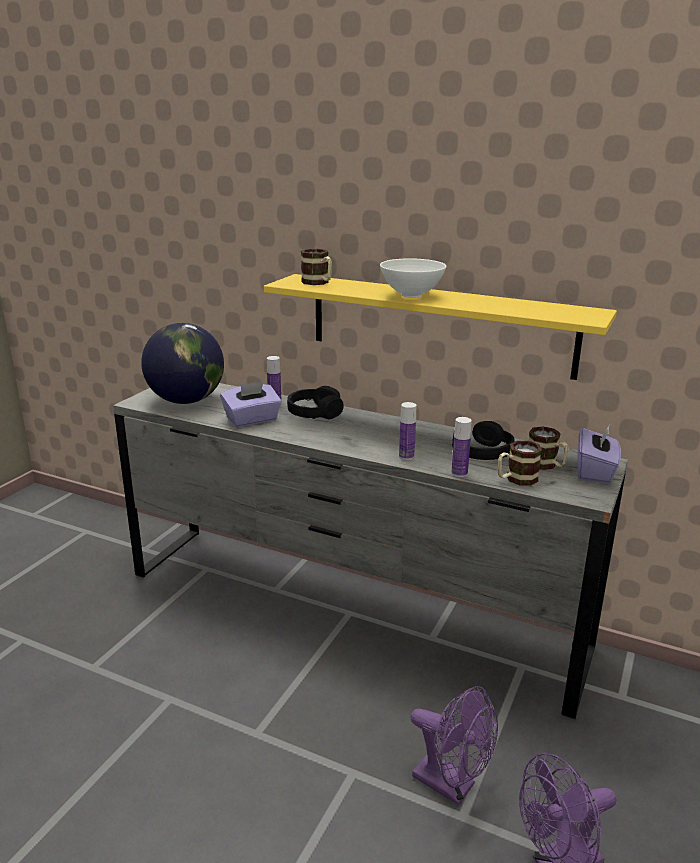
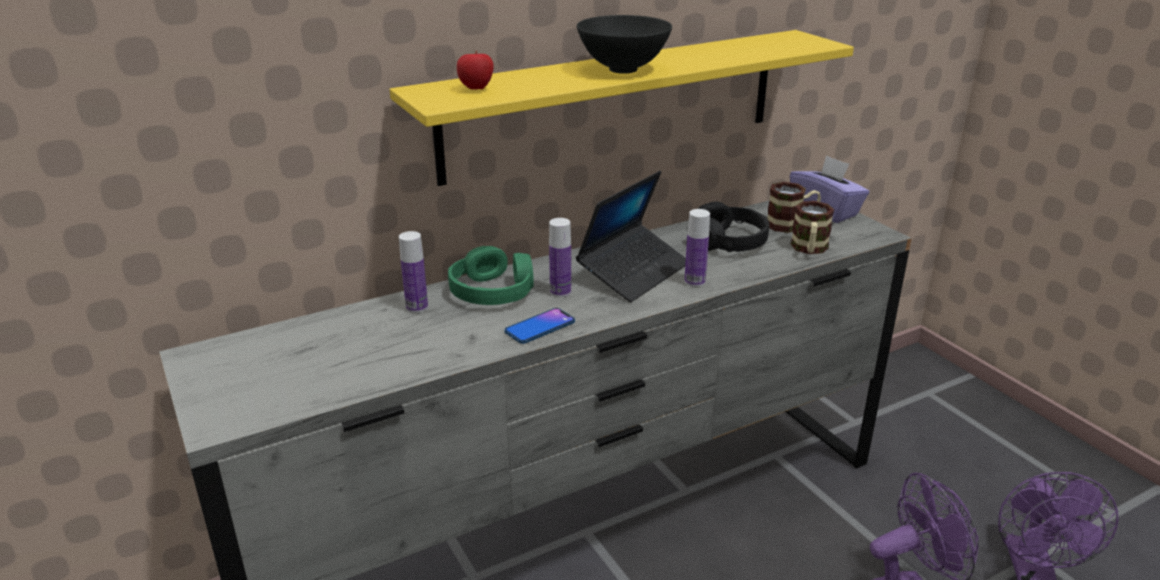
camera: 55 degrees left, 5 degrees up
globe [141,323,224,404] -> none
purple tissue box [220,381,282,427] -> none
black headphones [287,386,344,419] -> green headphones [448,246,534,305]
mug [301,249,332,285] -> apple [457,51,494,90]
white bowl [380,258,446,298] -> black bowl [577,15,672,74]
bottle [452,417,472,477] -> bottle moved to [549,218,571,297]
none -> phone [505,308,575,344]
none -> laptop [576,171,686,302]

